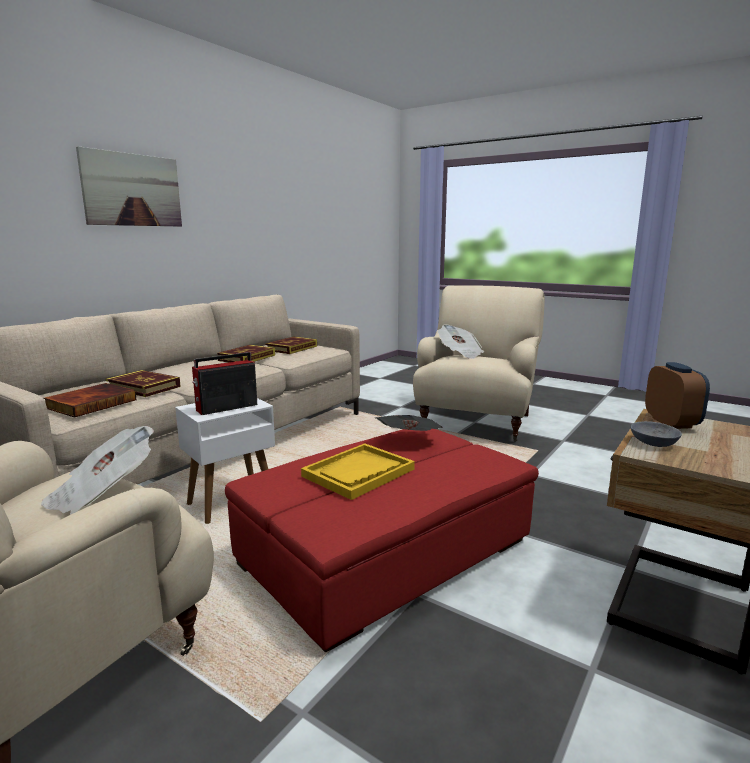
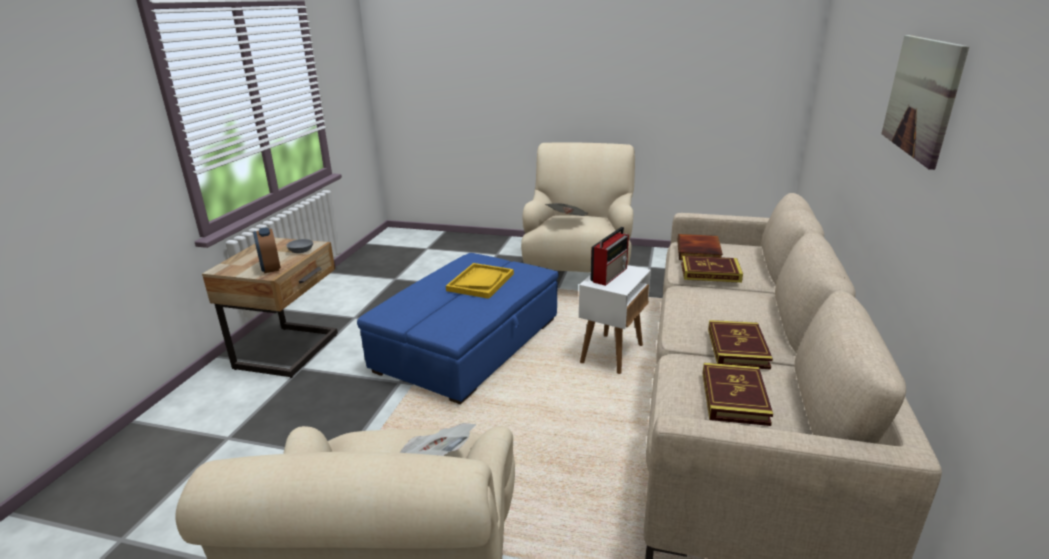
camera: 160 degrees right, 10 degrees up
red ottoman [225,429,539,652] -> blue ottoman [357,253,559,404]
newspaper [375,415,442,431] -> none

